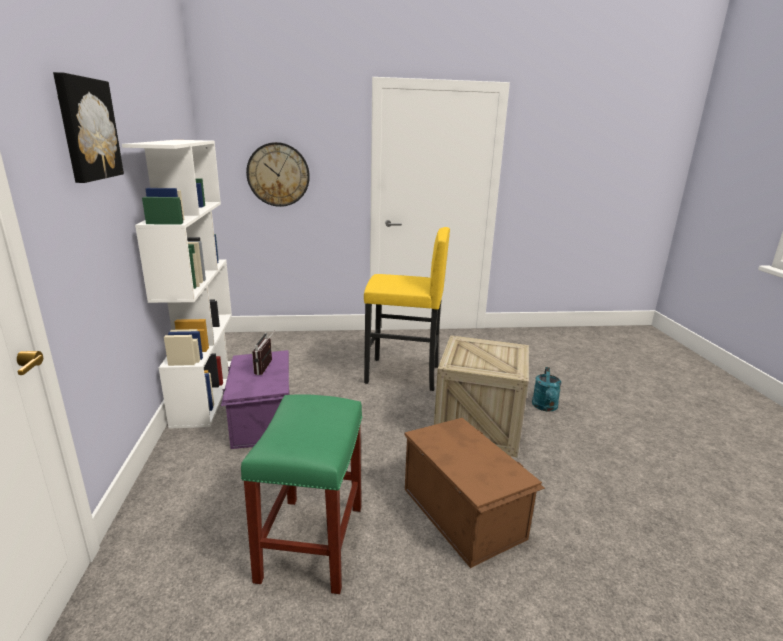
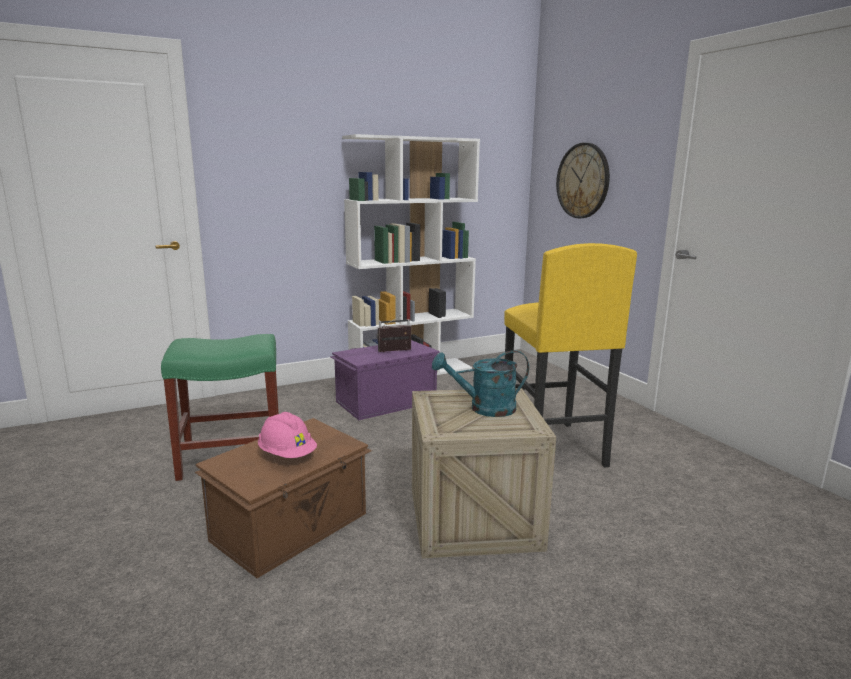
camera: 70 degrees right, 5 degrees down
picture [53,72,124,183] -> none
turquoise watering can [532,367,562,412] -> turquoise watering can moved to [432,350,529,417]
none -> pink hard hat [258,412,317,458]

